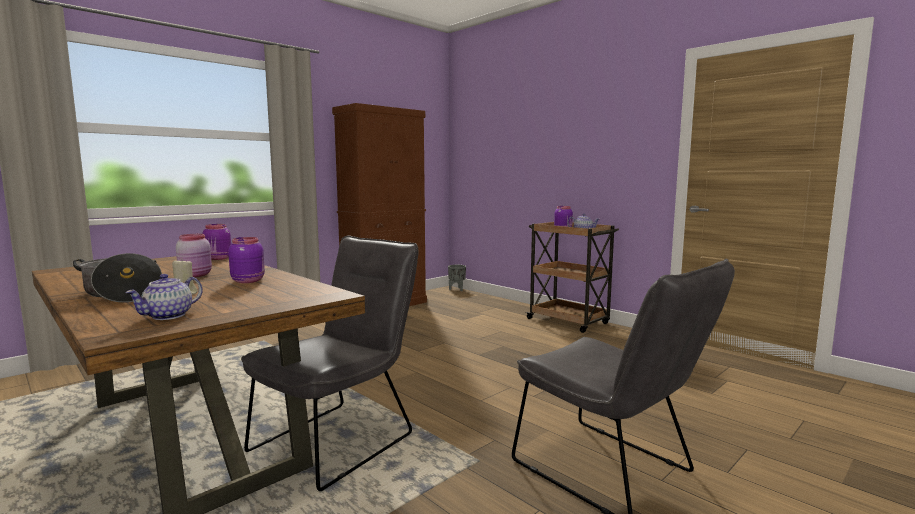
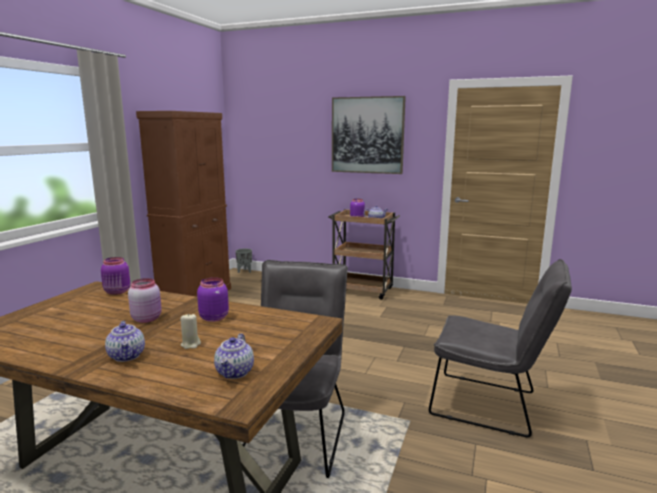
camera: 25 degrees left, 5 degrees up
cooking pot [73,253,162,303] -> teapot [105,321,145,362]
none -> picture [332,96,406,174]

